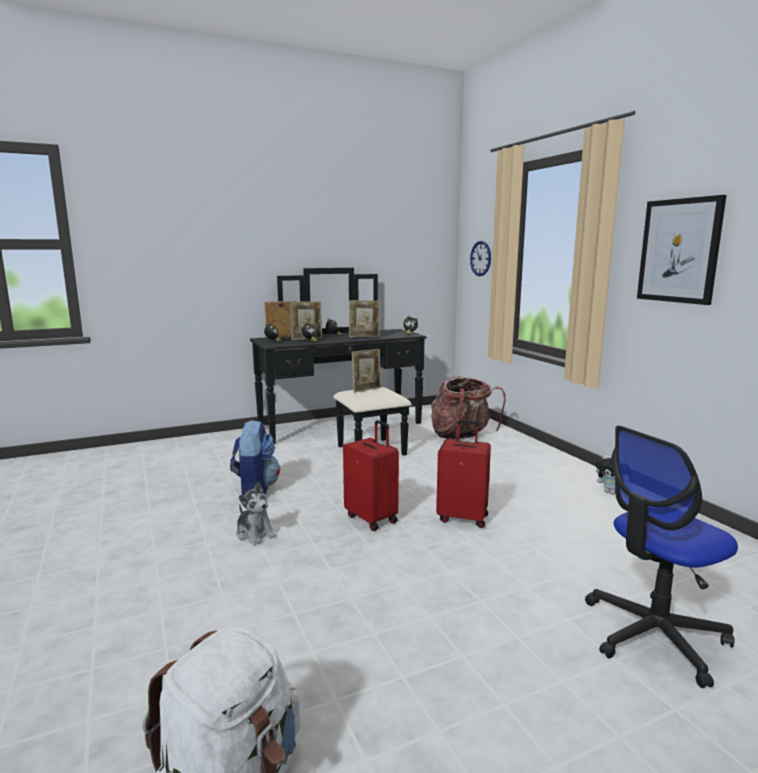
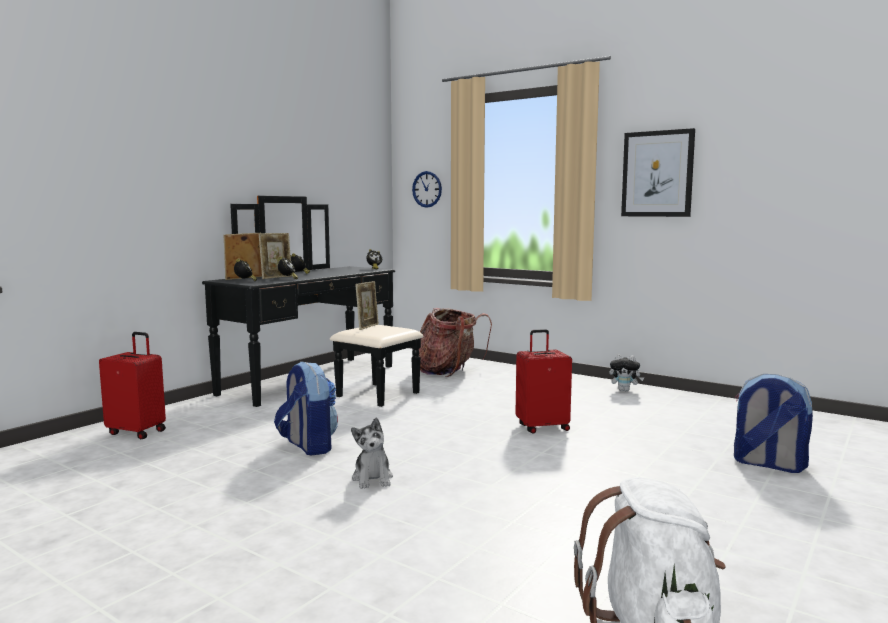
camera: 30 degrees left, 5 degrees down
plush toy [236,482,276,545] -> plush toy turned 60 degrees clockwise [351,417,393,489]
red suitcase [343,420,399,531] -> red suitcase moved to [99,332,166,439]
picture frame [349,300,380,337] -> none
office chair [585,426,738,688] -> backpack [734,374,813,473]

